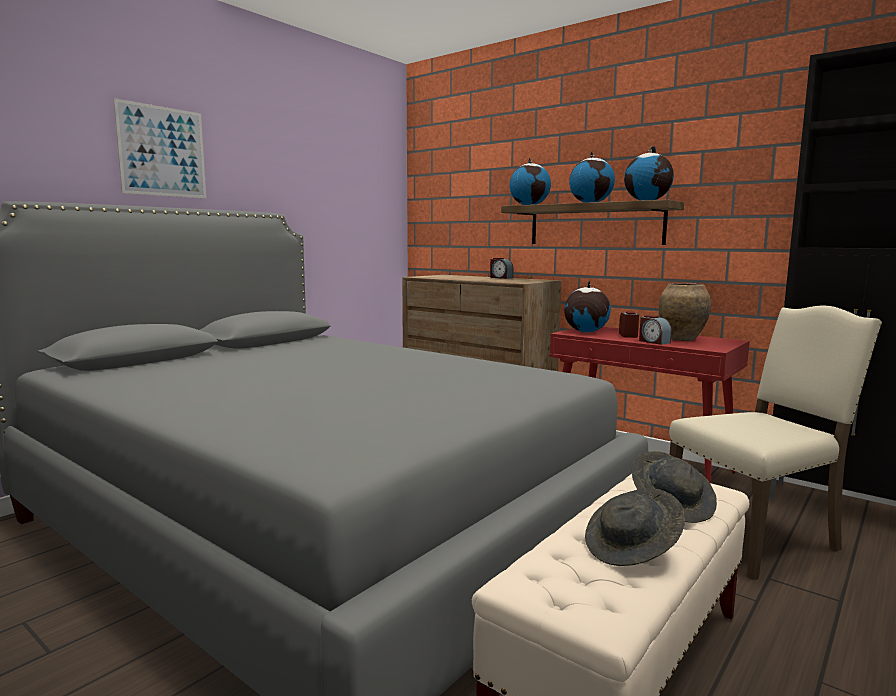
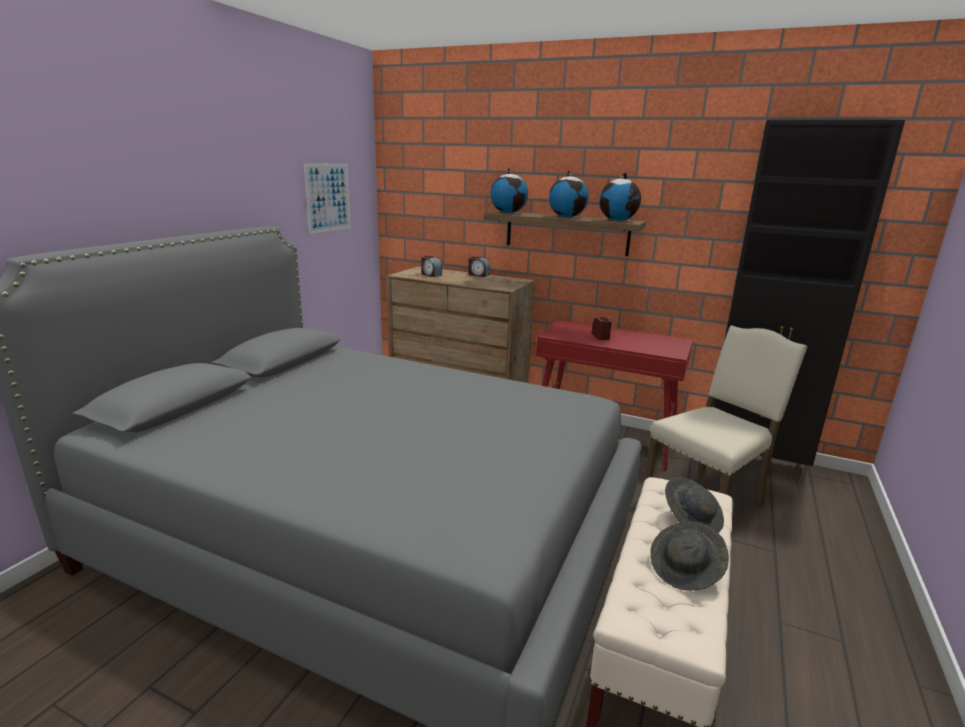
camera: 15 degrees left, 10 degrees up
picture [114,98,206,198] -> picture moved to [304,163,351,234]
globe [564,281,611,333] -> none
alarm clock [639,315,672,345] -> alarm clock moved to [421,256,442,277]
brown vase [659,283,711,341] -> none

